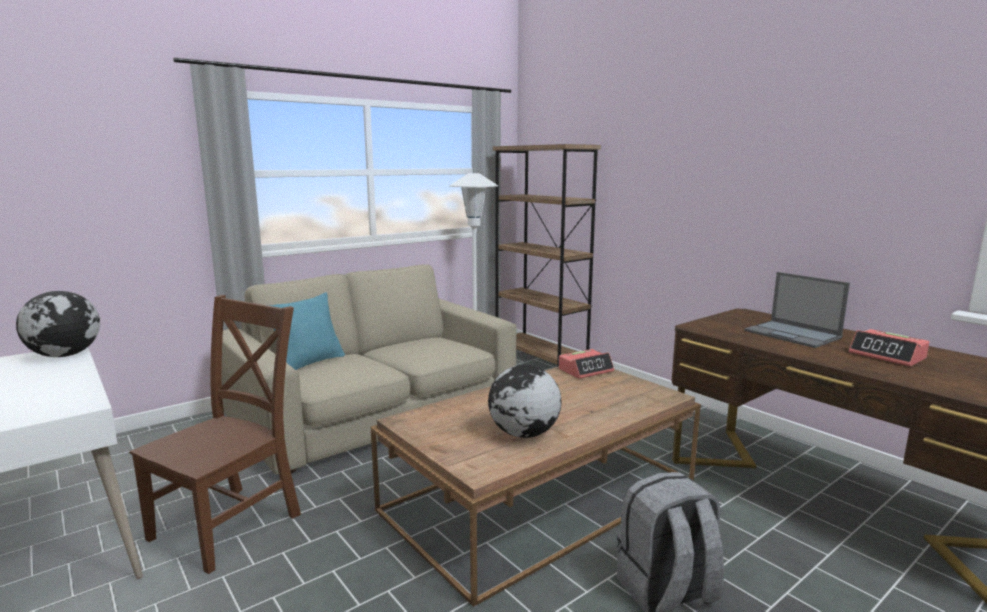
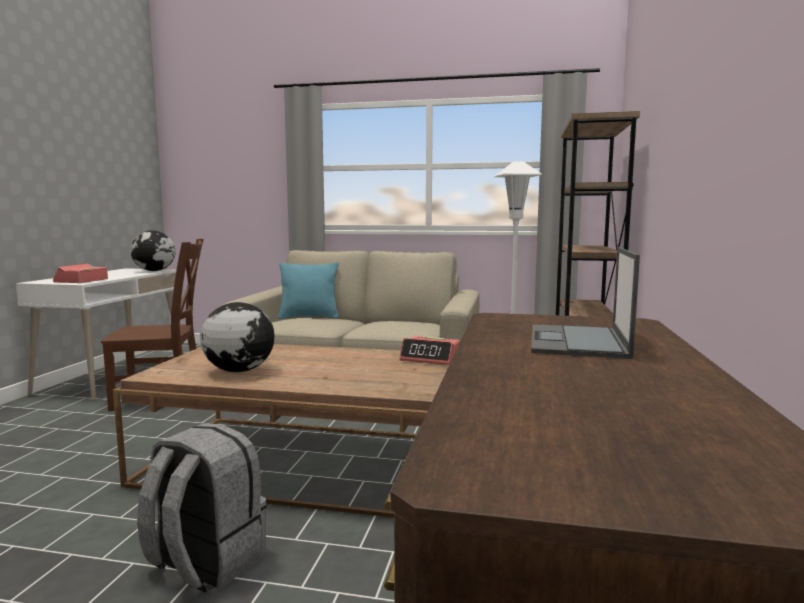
camera: 50 degrees right, 5 degrees down
alarm clock [849,329,929,367] -> alarm clock moved to [53,264,108,283]

